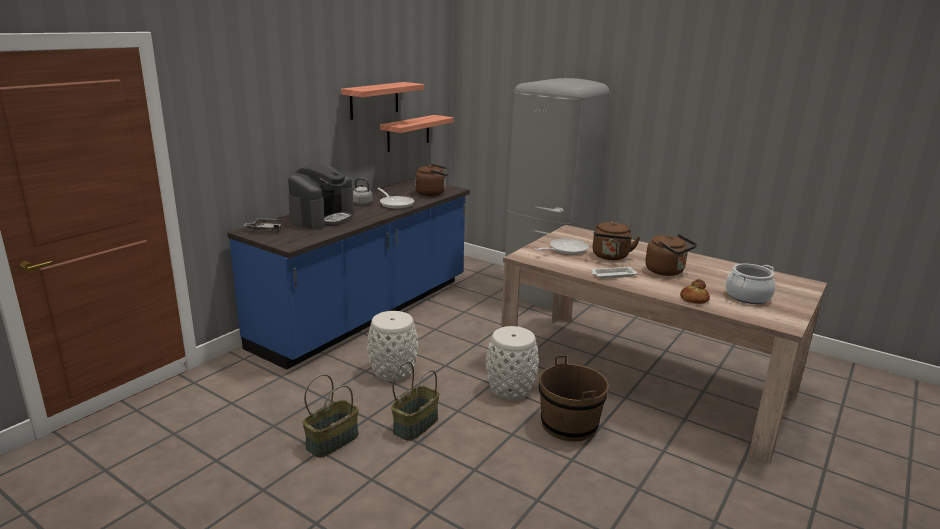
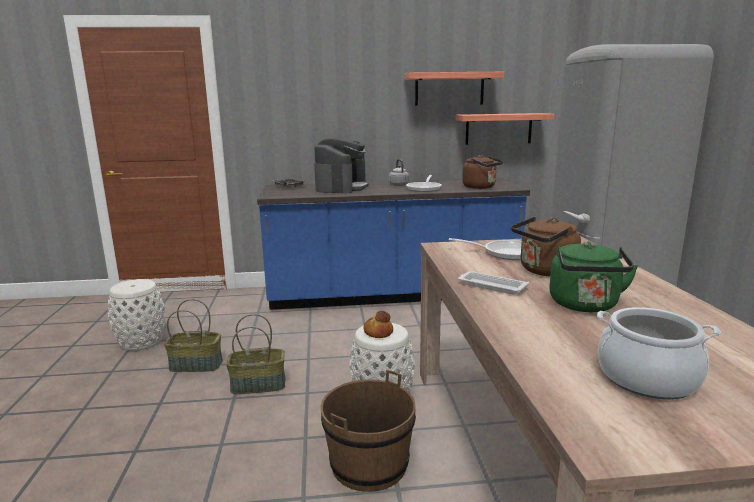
camera: 50 degrees right, 5 degrees down
coffee machine [288,164,354,230] -> coffee machine turned 60 degrees counterclockwise [314,137,369,193]
white stool [367,311,418,382] -> white stool moved to [108,279,165,351]
brown kettle [645,234,697,276] -> green kettle [549,241,638,312]
bread [680,279,710,304] -> bread moved to [363,311,393,338]

